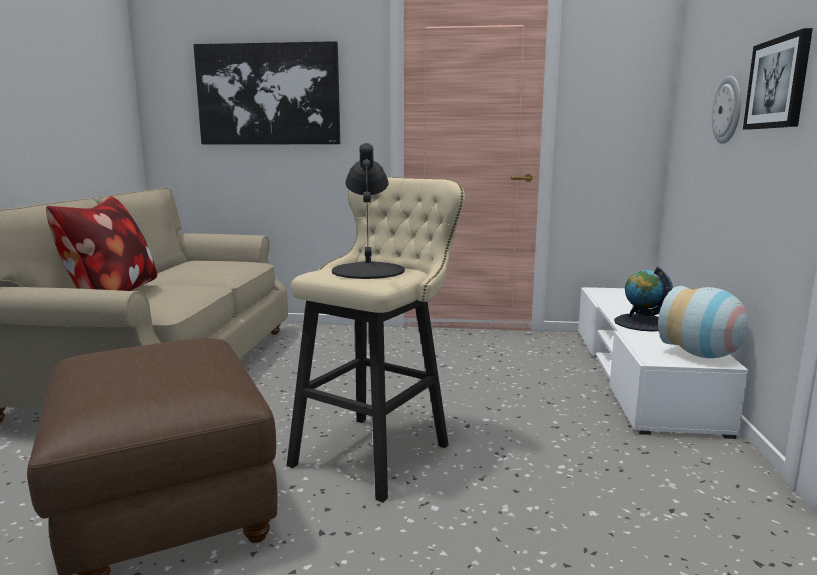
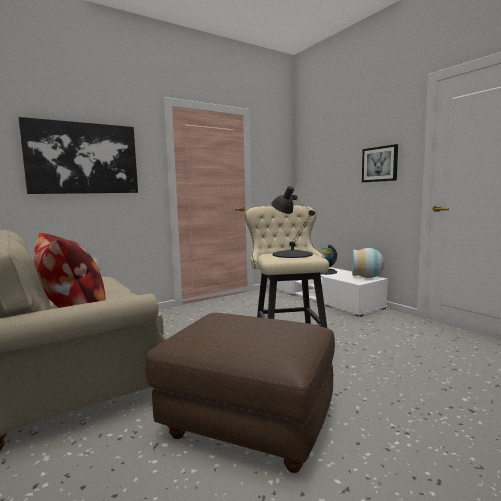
camera: 40 degrees left, 5 degrees down
wall clock [712,76,741,144] -> none

